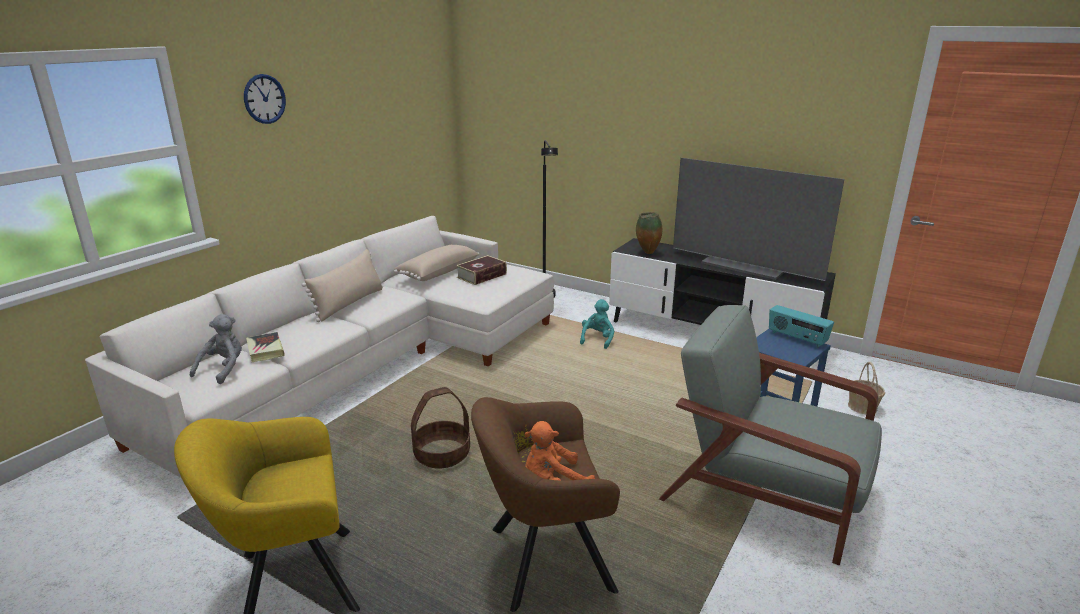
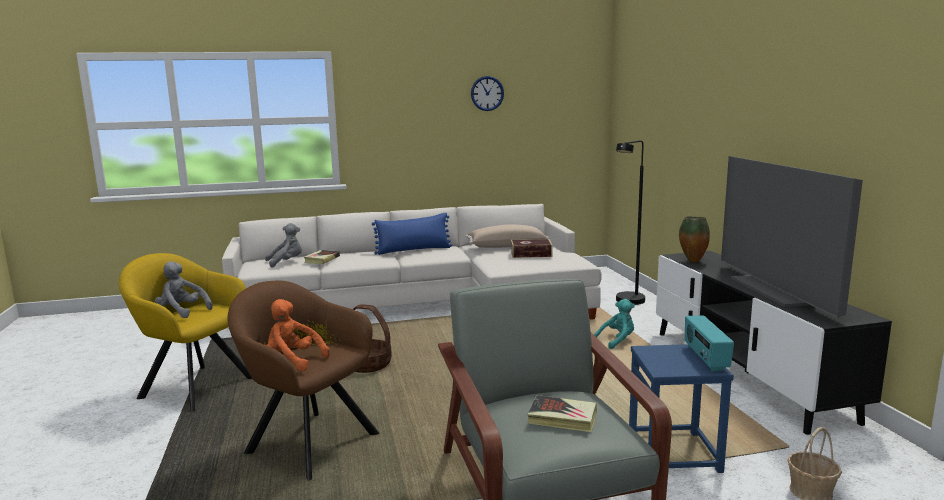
camera: 45 degrees right, 10 degrees down
wall clock [244,74,286,124] -> wall clock moved to [471,76,504,111]
beige pillow [302,249,383,322] -> blue pillow [372,212,452,255]
none -> grey plush toy [154,261,213,318]
none -> book [528,395,597,432]

